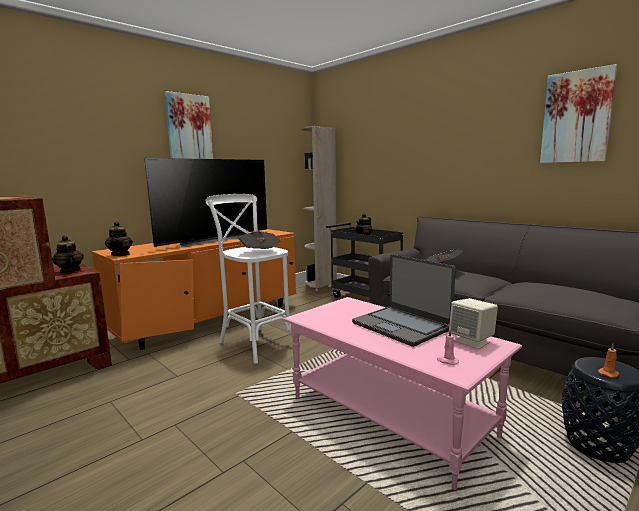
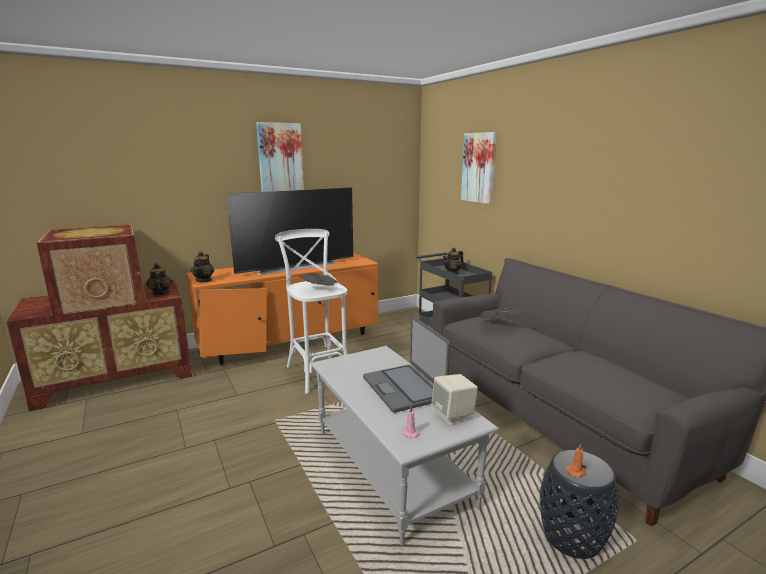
camera: 15 degrees right, 5 degrees up
pink coffee table [283,297,522,490] -> grey coffee table [311,346,499,546]
beige bookcase [301,126,337,291] -> none
picture [540,64,617,163] -> picture moved to [461,132,497,204]

